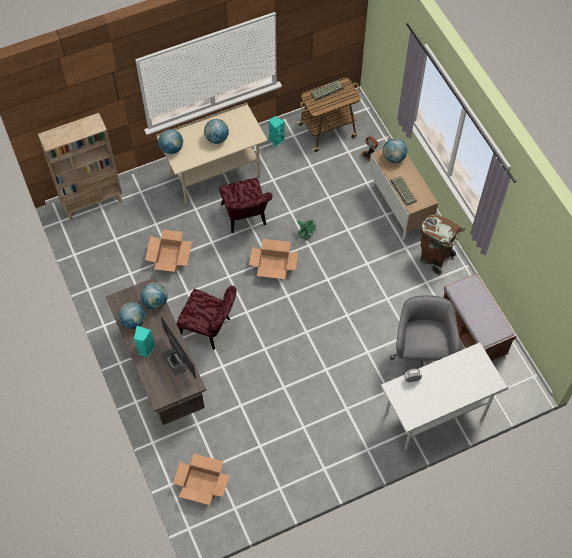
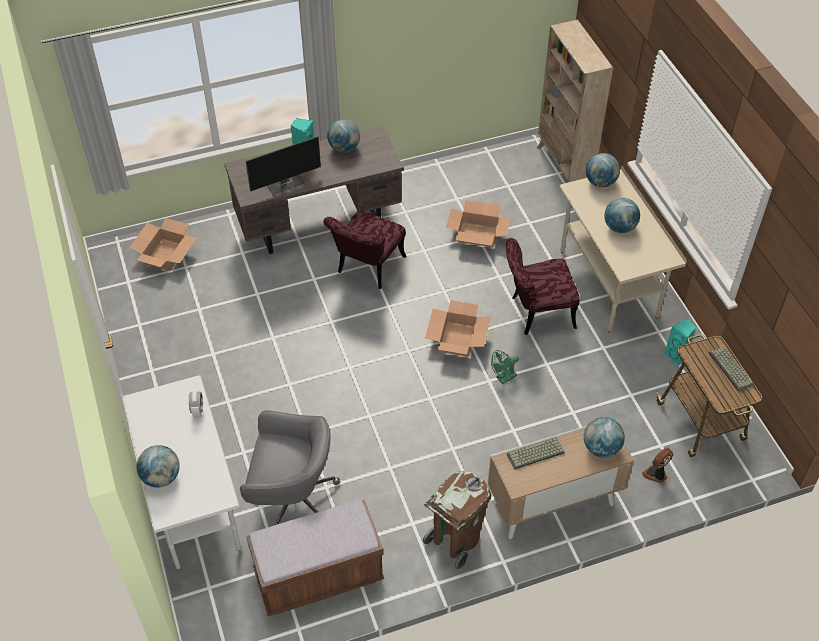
camera: 95 degrees right, 10 degrees down
globe [141,282,168,309] -> globe moved to [137,445,180,488]

